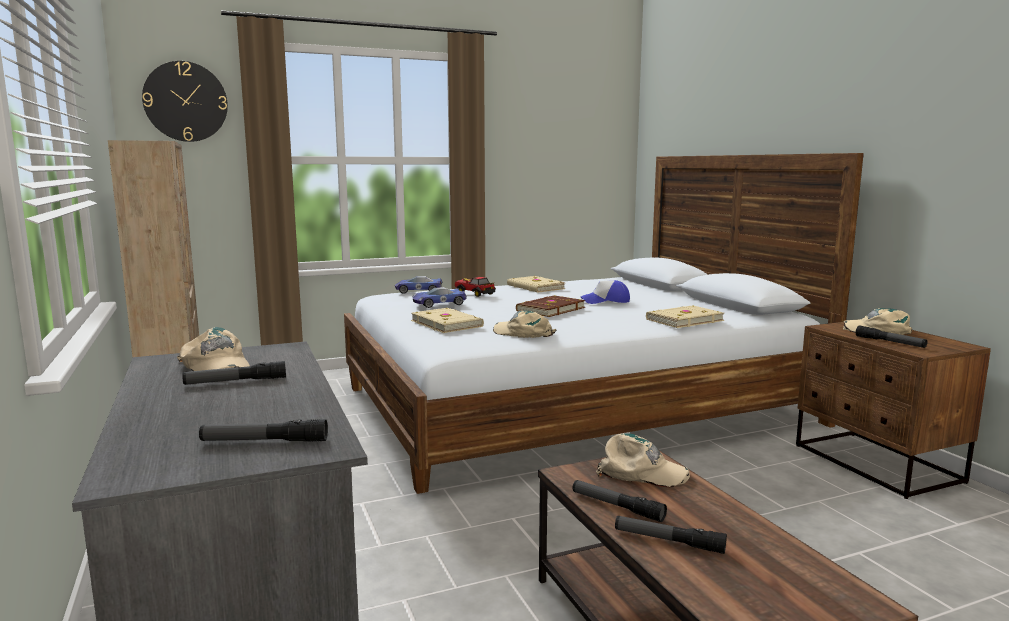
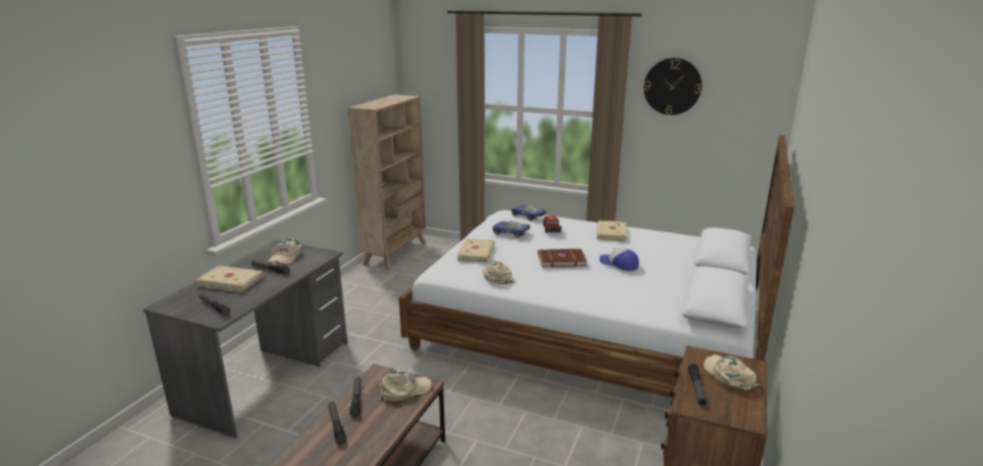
camera: 45 degrees right, 10 degrees up
wall clock [142,61,228,142] -> wall clock moved to [644,58,702,115]
beige cap [596,433,690,487] -> beige cap turned 90 degrees counterclockwise [379,370,432,404]
beige book [646,305,724,328] -> beige book moved to [196,266,264,292]

